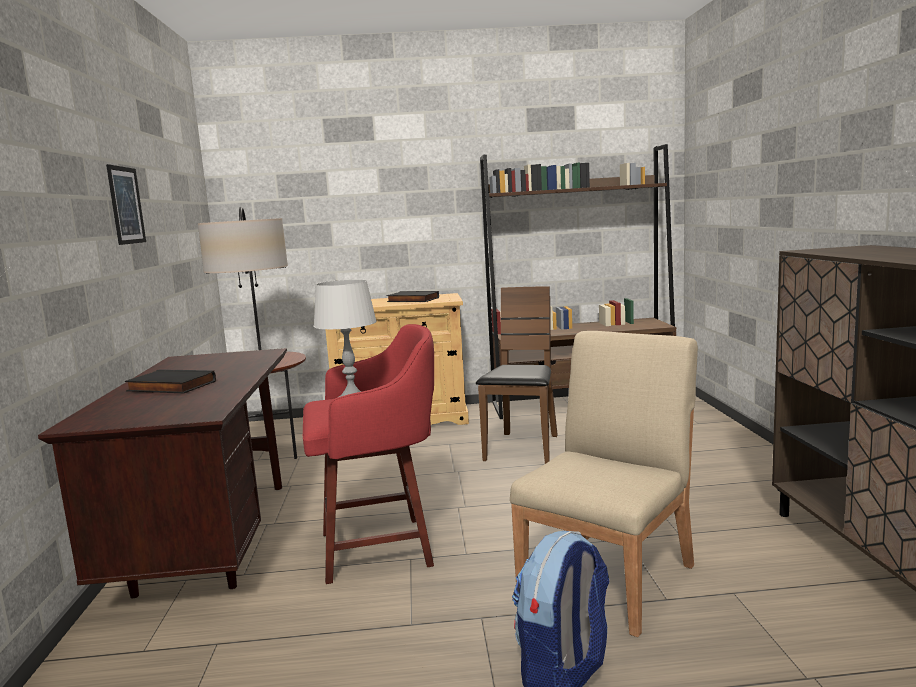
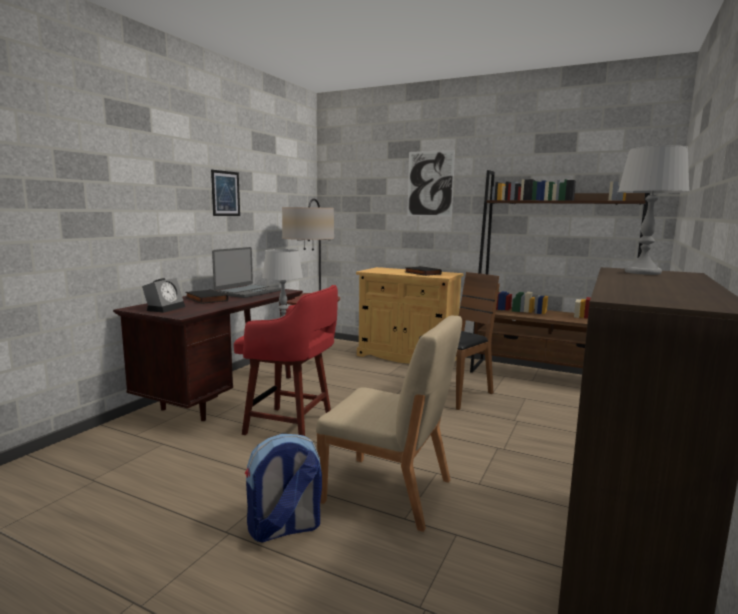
camera: 30 degrees right, 0 degrees up
beige chair [510,331,698,637] -> beige chair turned 45 degrees clockwise [316,316,462,532]
none -> alarm clock [142,278,185,313]
none -> laptop [212,247,281,298]
none -> picture [407,150,455,217]
none -> grey table lamp [618,145,690,275]

